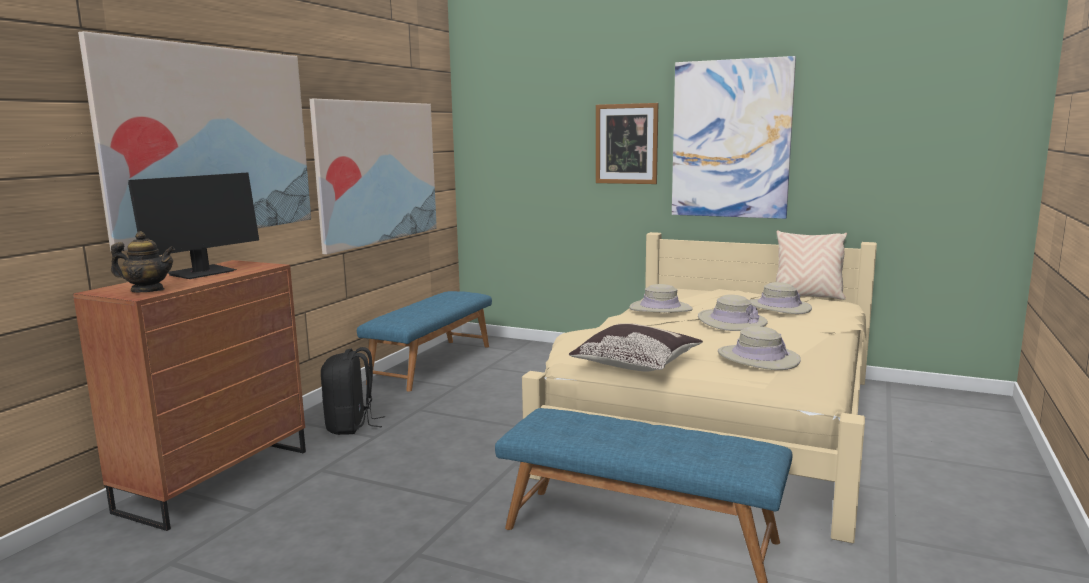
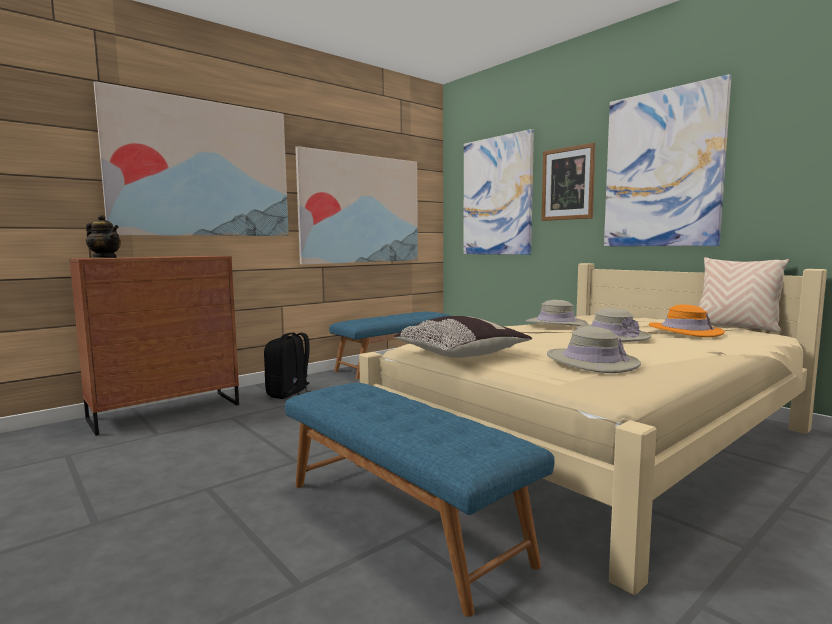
camera: 25 degrees right, 5 degrees down
monitor [128,172,259,279] -> none
beige hat [750,282,812,314] -> orange hat [649,305,725,337]
none -> picture [463,129,534,255]

